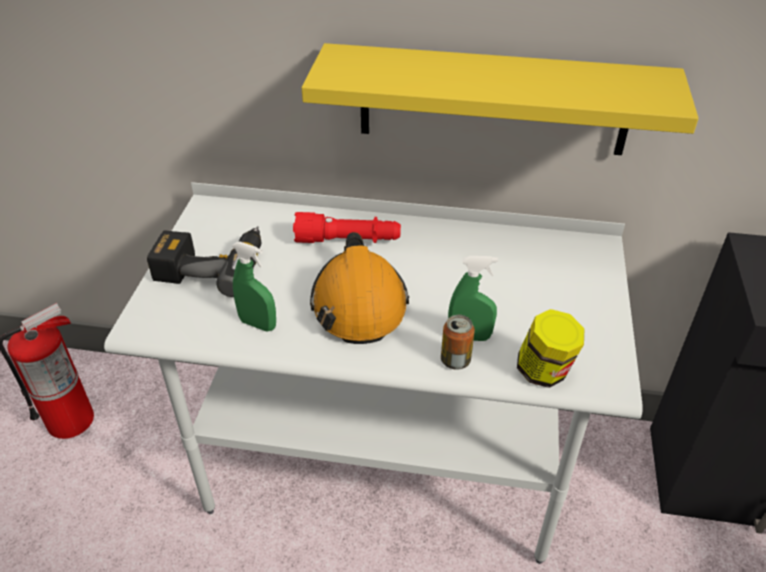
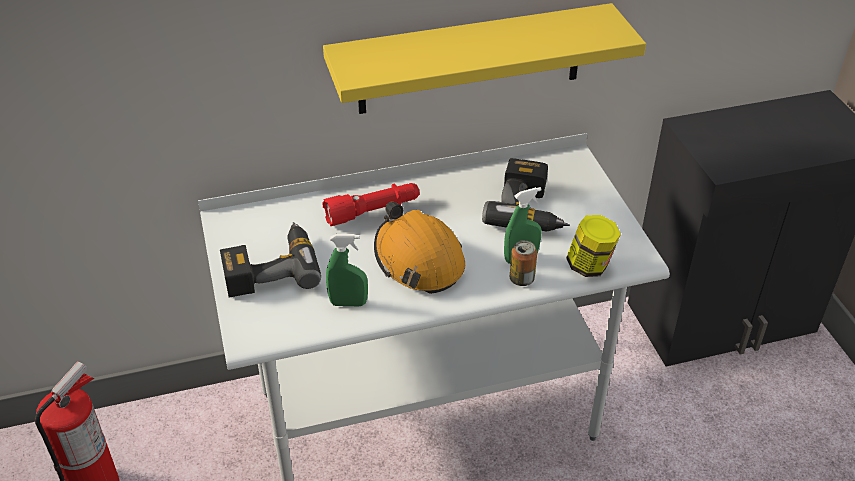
camera: 25 degrees left, 0 degrees up
none -> power drill [482,158,570,231]

